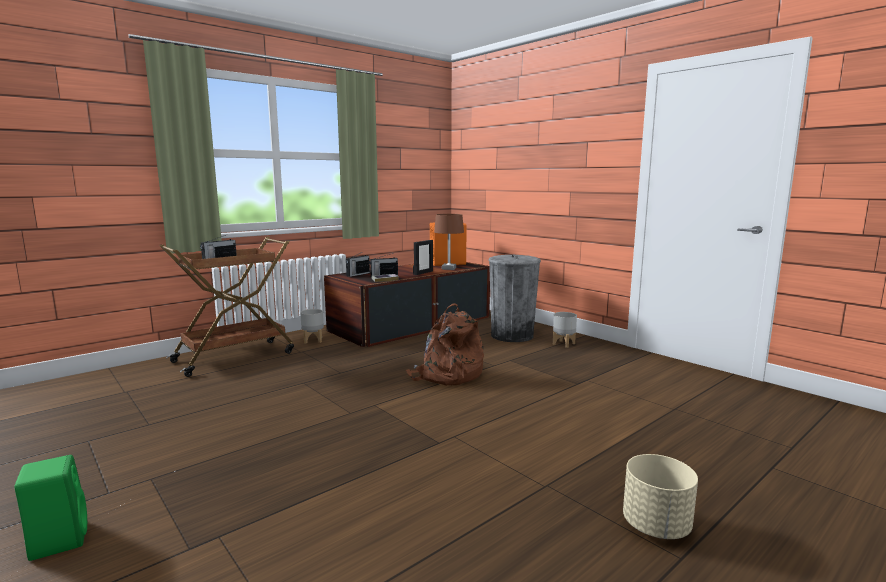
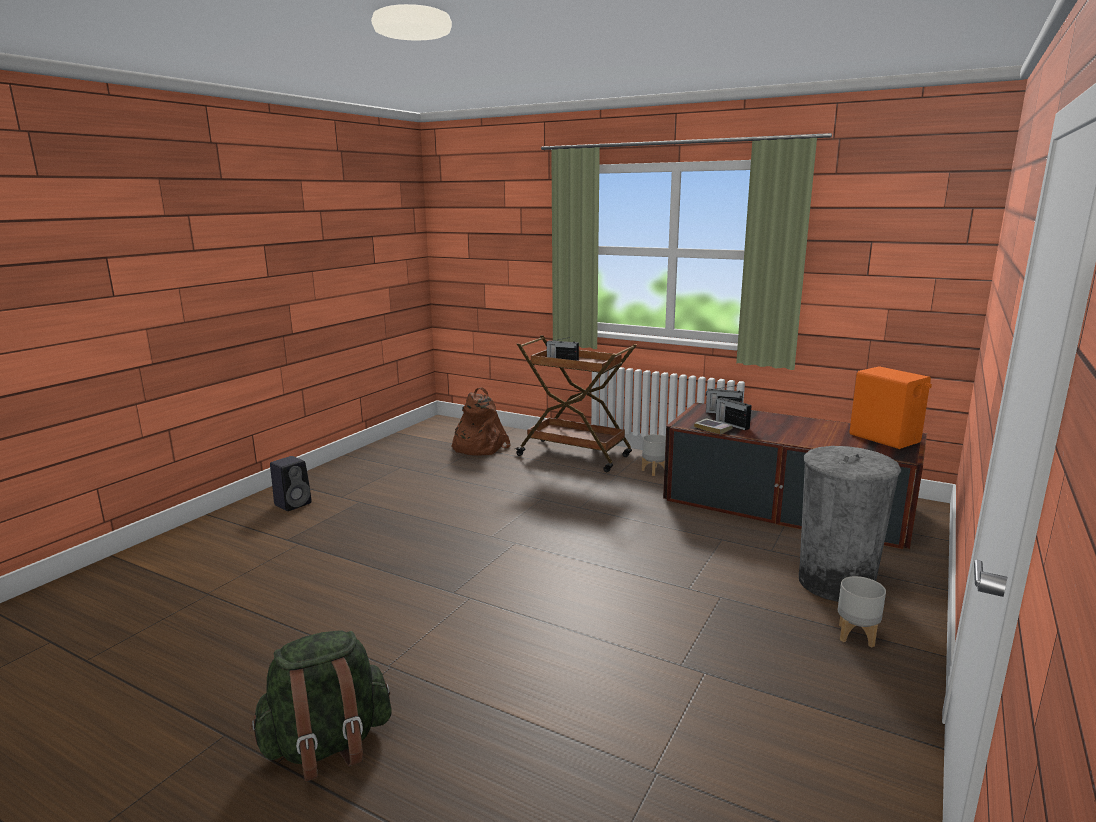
camera: 70 degrees right, 5 degrees up
green speaker [14,455,87,561] -> black speaker [270,456,312,511]
brown backpack [406,303,484,386] -> brown backpack moved to [451,387,511,456]
picture frame [413,240,433,275] -> none
brown table lamp [434,214,464,270] -> none
beige planter [623,454,698,539] -> green backpack [249,631,392,782]

